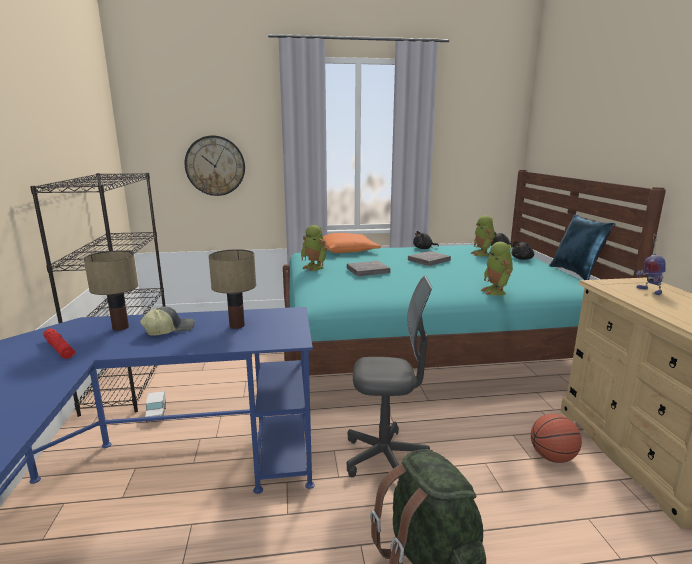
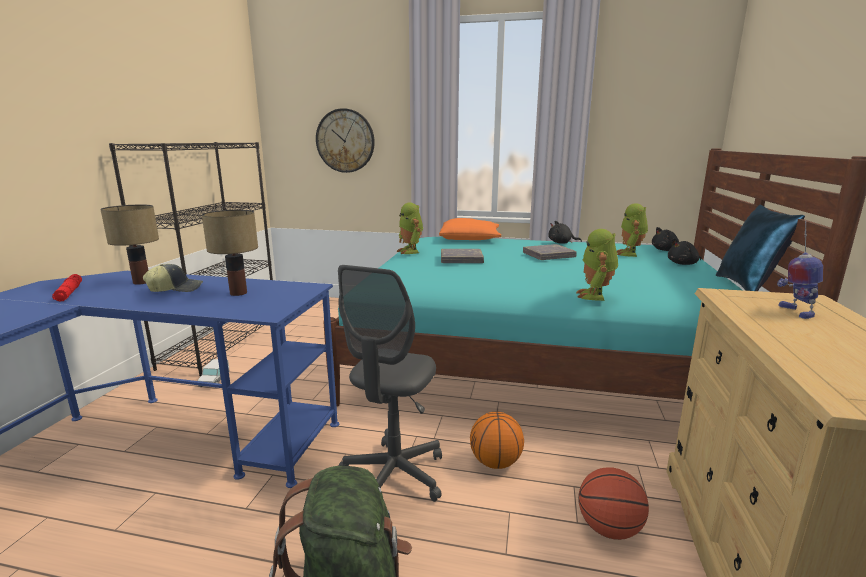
camera: 20 degrees right, 0 degrees up
grey office chair [346,276,432,485] -> grey office chair turned 90 degrees clockwise [338,265,442,502]
none -> basketball [470,412,524,469]

